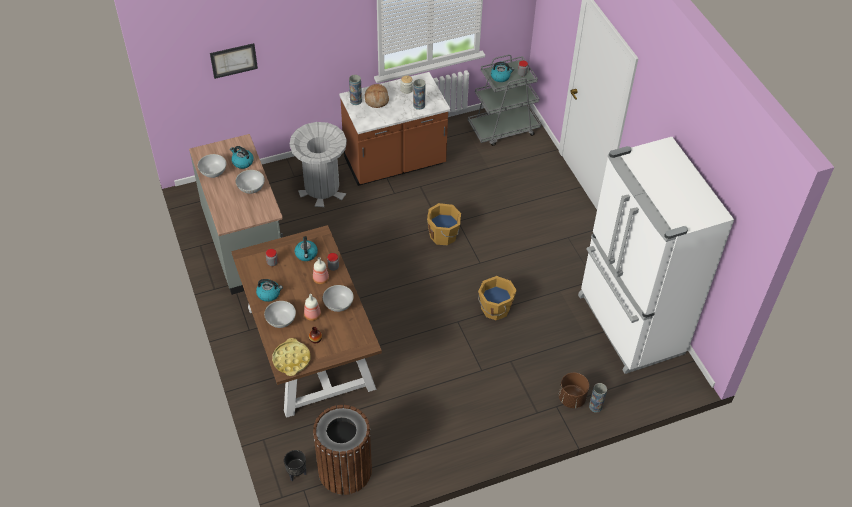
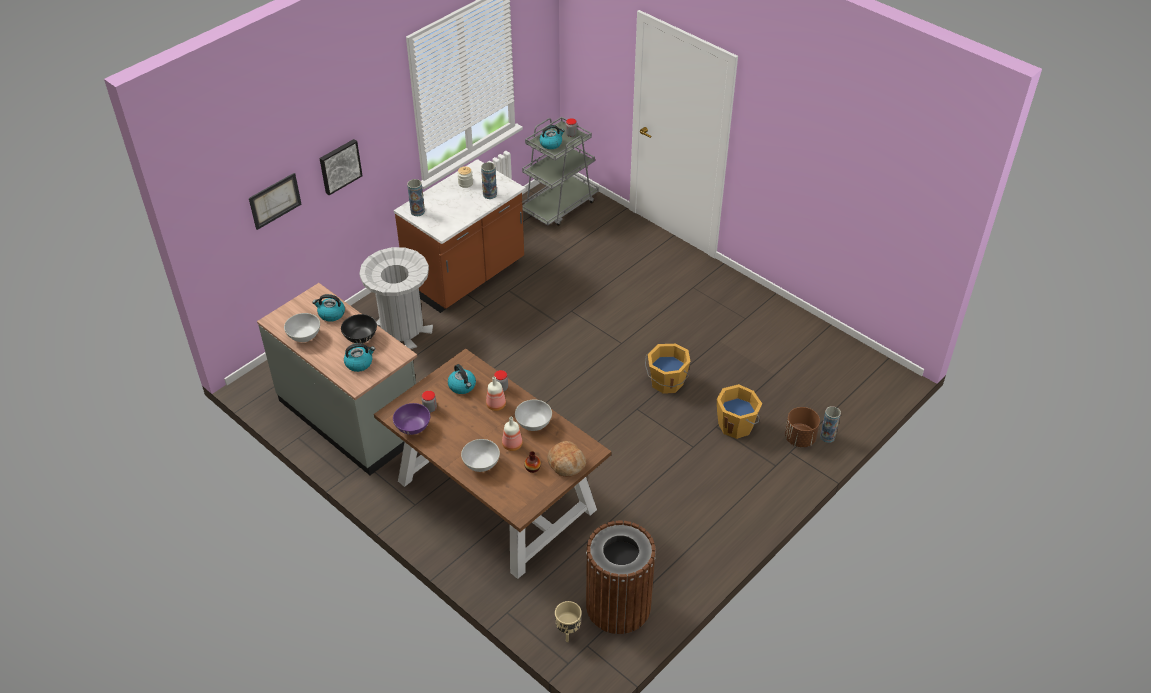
camera: 25 degrees left, 5 degrees down
white bowl [236,170,265,194] -> black bowl [341,314,377,343]
kettle [256,279,283,302] -> kettle moved to [344,343,375,372]
yellow tray [272,338,310,376] -> none
black planter [284,450,306,481] -> beige planter [555,601,581,642]
bread [365,84,389,108] -> bread moved to [547,441,586,477]
orange bucket [427,203,461,246] -> orange bucket moved to [717,384,762,439]
white fridge [578,137,734,374] -> none
none -> picture [319,139,363,195]
none -> purple bowl [393,403,430,435]

